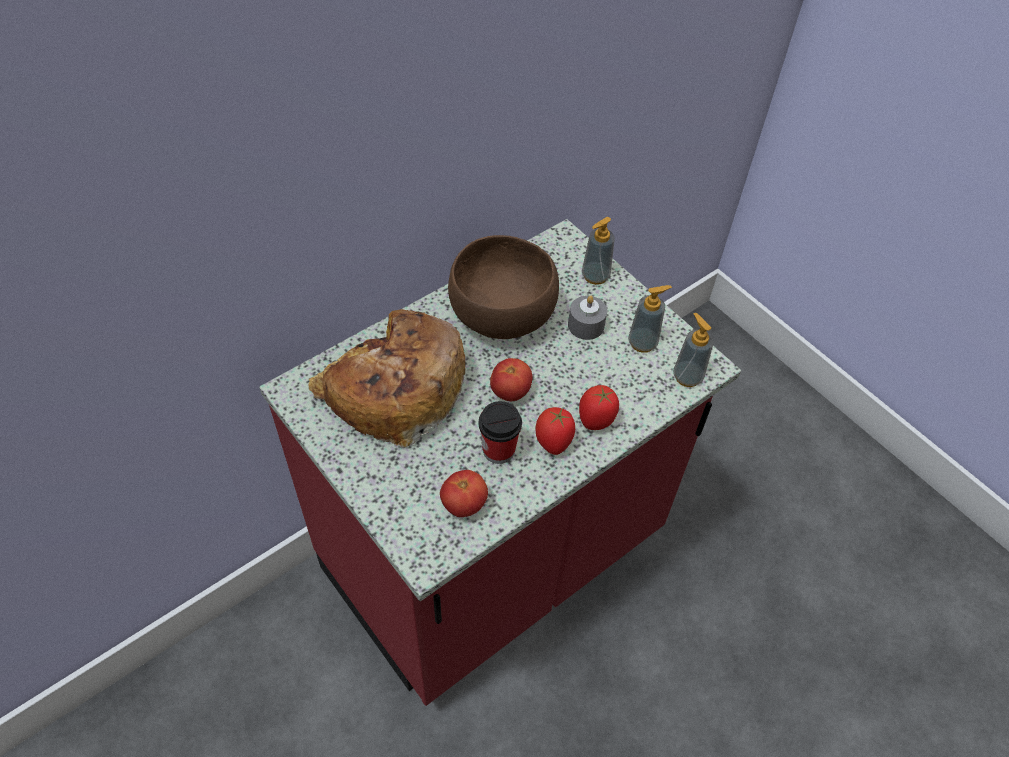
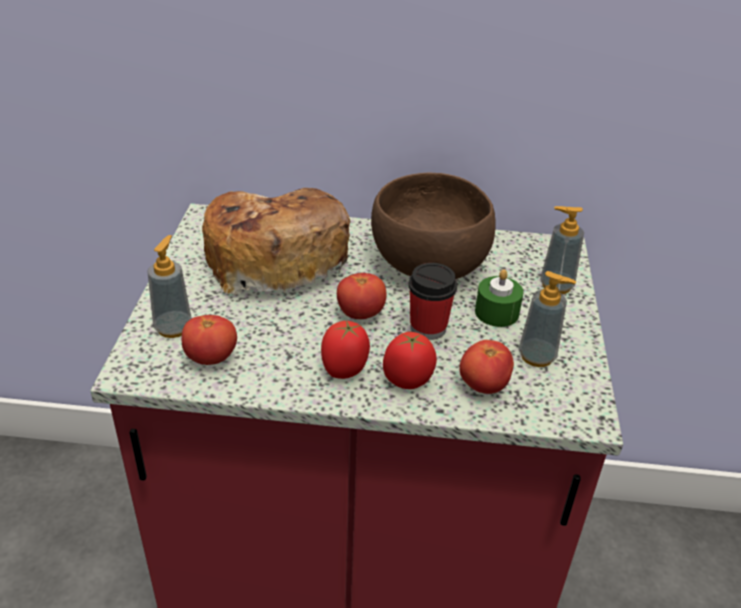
camera: 45 degrees right, 15 degrees down
cup [478,401,522,464] -> cup moved to [408,263,457,340]
grey candle [568,296,607,340] -> green candle [475,269,524,327]
soap dispenser [673,313,714,387] -> soap dispenser moved to [147,235,192,338]
none -> tomato [459,340,514,394]

